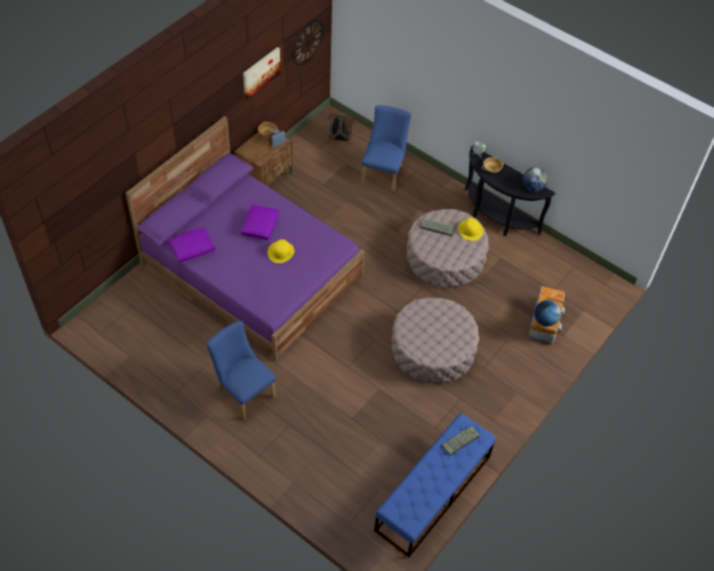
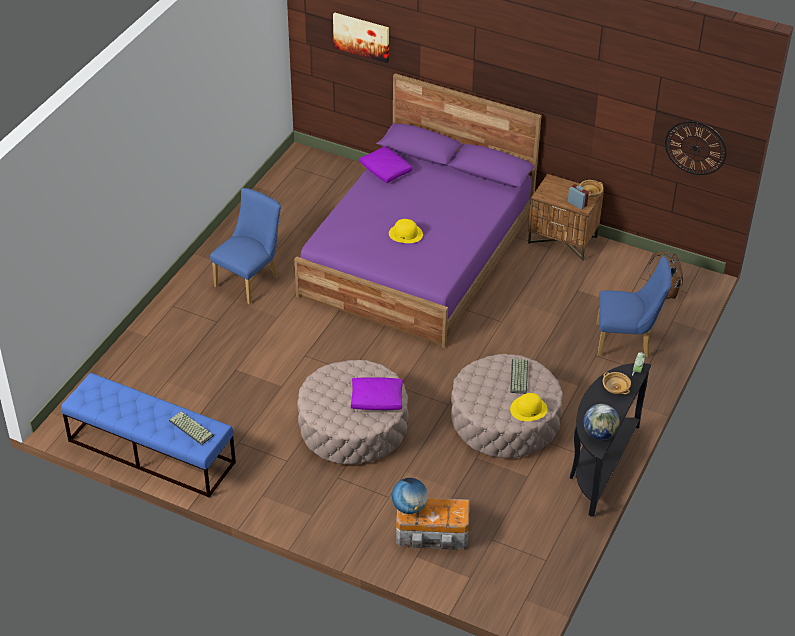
camera: 80 degrees right, 10 degrees down
purple pillow [241,205,279,240] -> purple pillow moved to [351,377,403,410]
picture [243,47,281,99] -> picture moved to [333,12,389,63]

